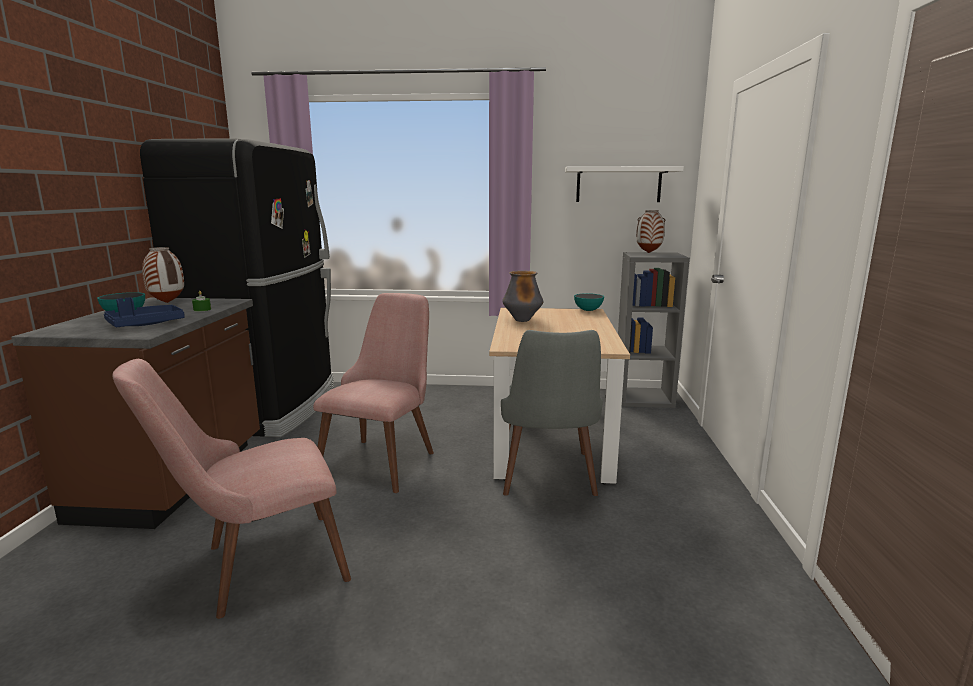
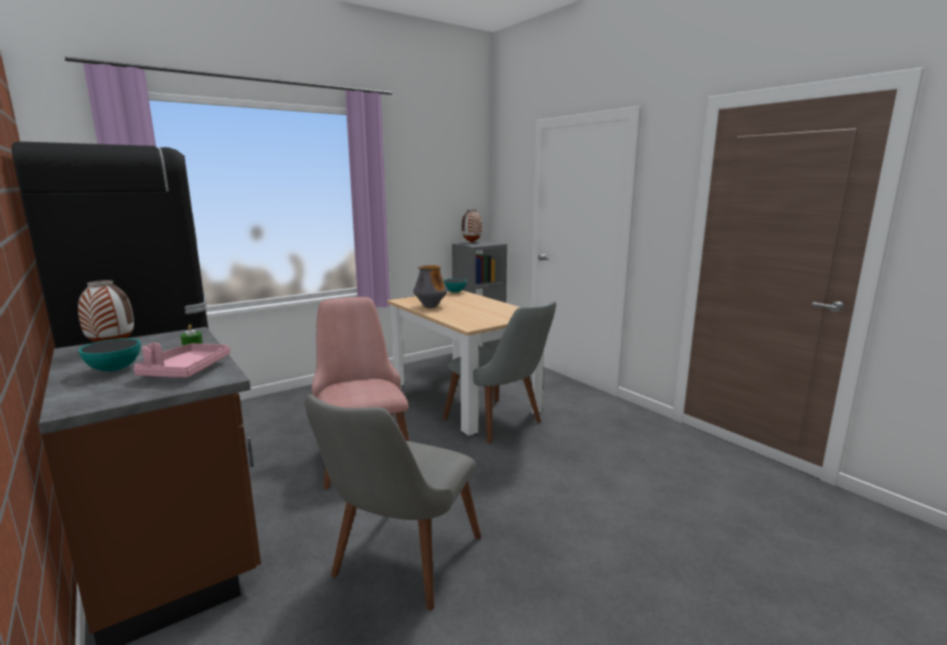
camera: 40 degrees left, 0 degrees up
blue tray [104,297,185,327] -> pink tray [133,343,230,377]
pink chair [112,359,351,619] -> grey chair [305,394,481,611]
white shelf [565,166,684,202] -> none

